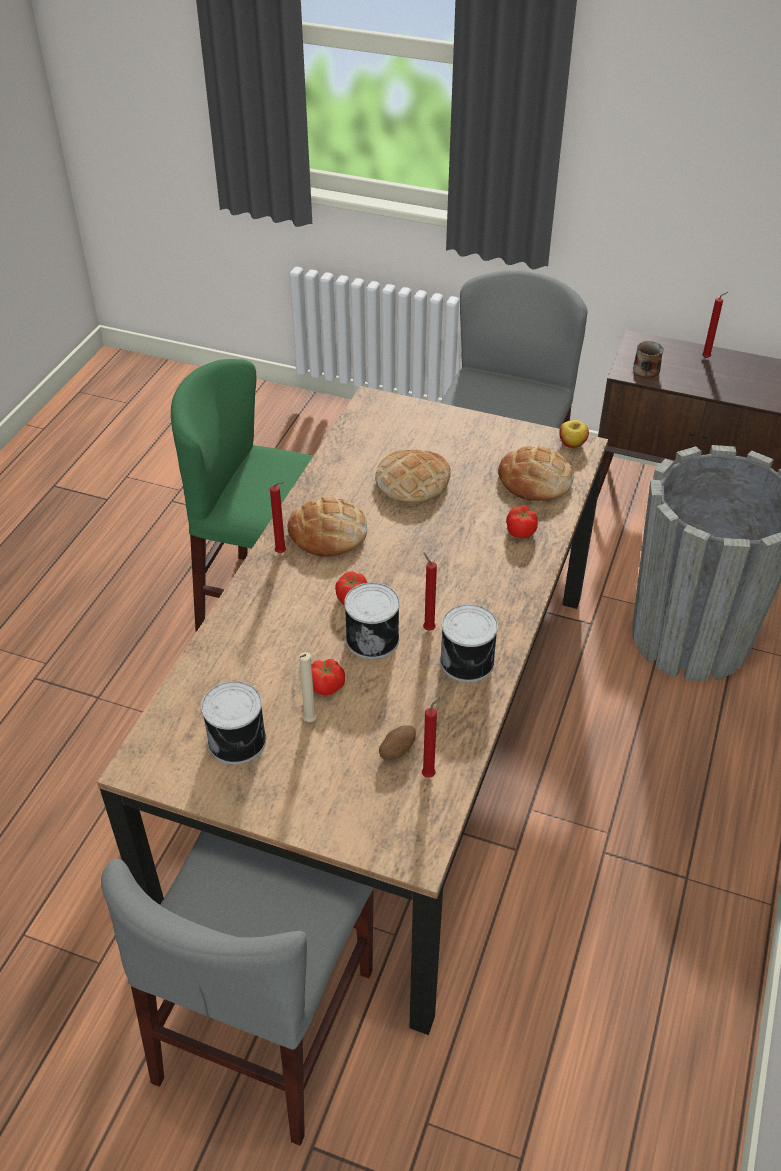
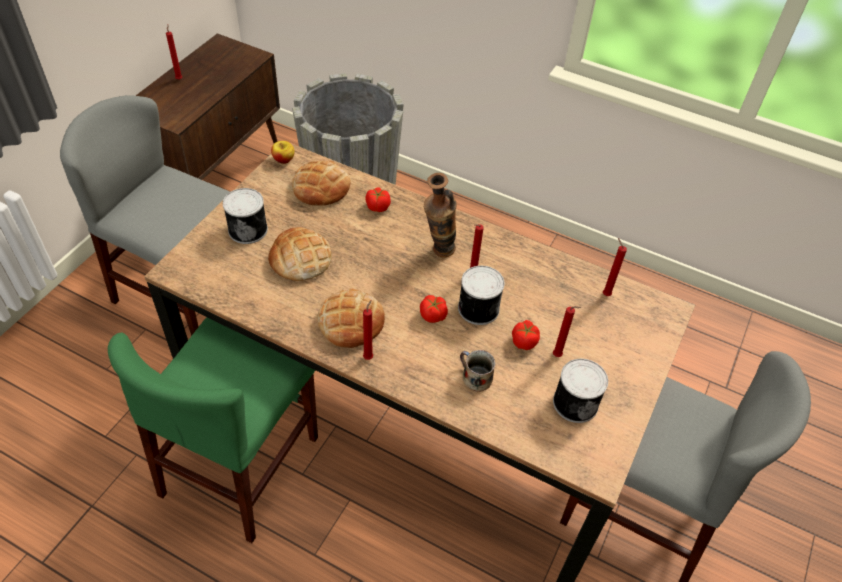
camera: 85 degrees left, 5 degrees up
beige candle [299,652,317,722] -> red candle [553,306,581,357]
potato [379,725,416,760] -> none
can [440,604,498,682] -> can moved to [223,188,268,244]
mug [633,341,664,378] -> mug moved to [460,350,495,392]
none -> vase [424,173,457,258]

